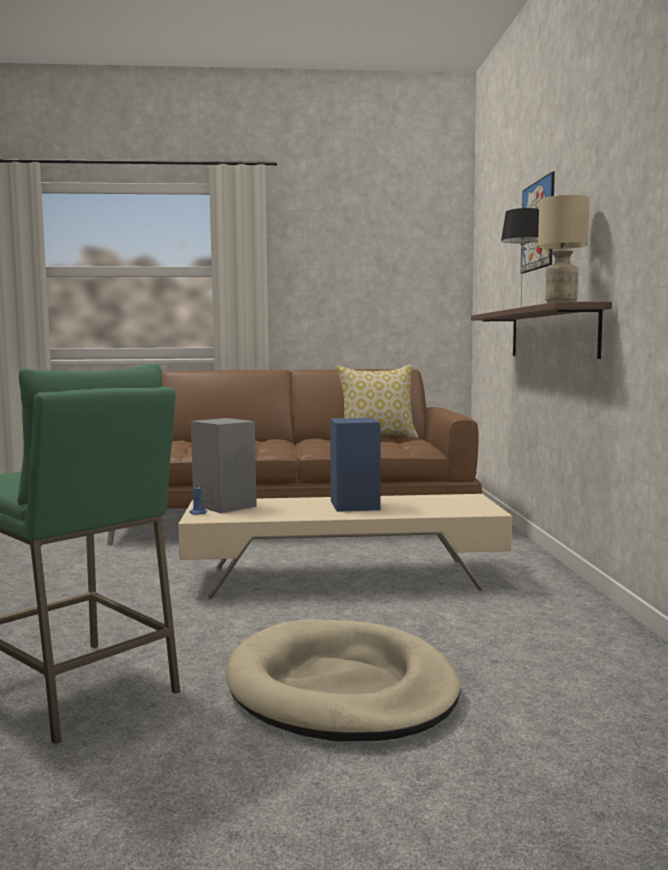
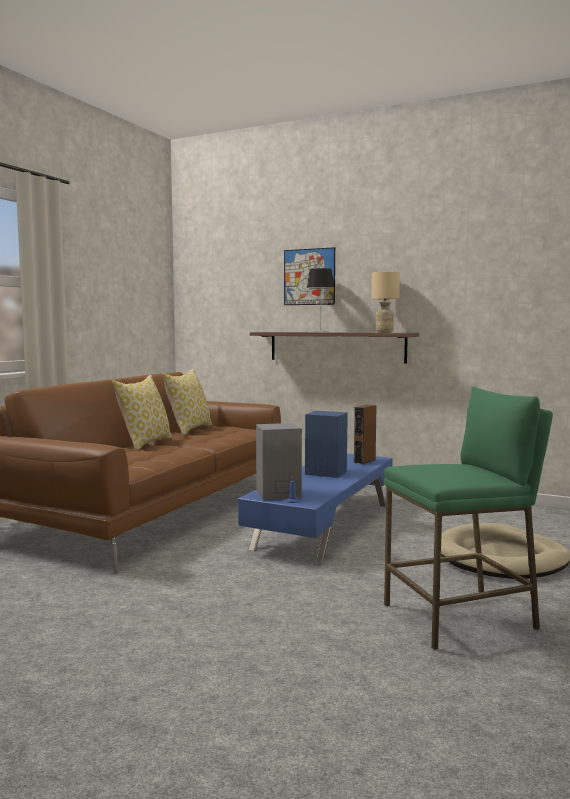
camera: 60 degrees left, 0 degrees up
beige coffee table [178,494,512,599] -> blue coffee table [238,453,393,563]
none -> pillow [112,375,173,451]
none -> brown speaker [354,405,377,464]

